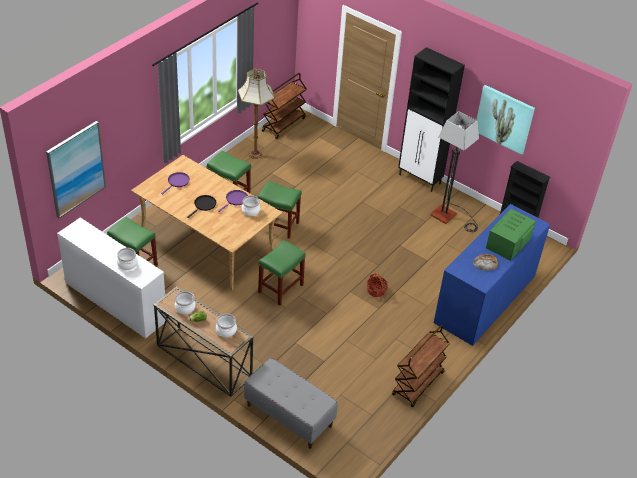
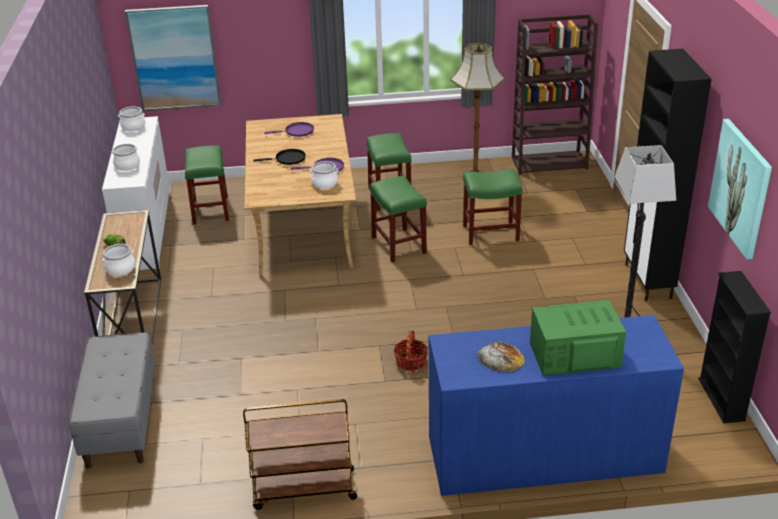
camera: 50 degrees right, 10 degrees down
cooking pot [175,291,196,314] -> cooking pot moved to [118,106,145,132]
green stool [258,240,306,306] -> green stool moved to [463,169,523,245]
brown cart [262,73,307,139] -> brown bookcase [512,14,598,175]

